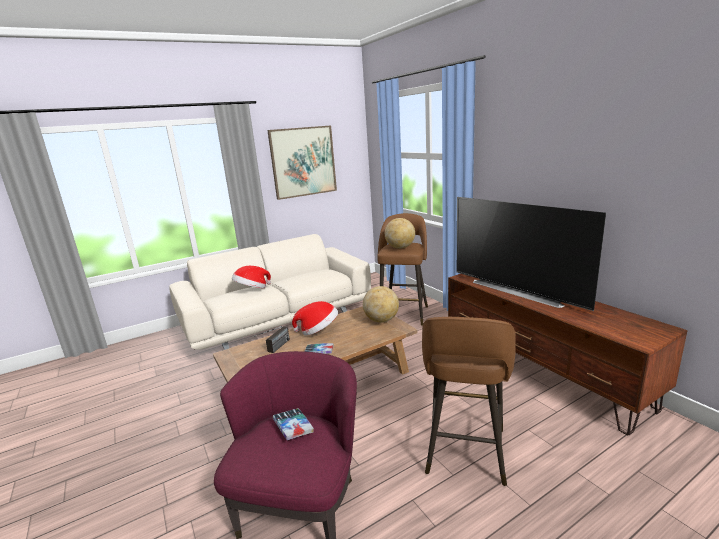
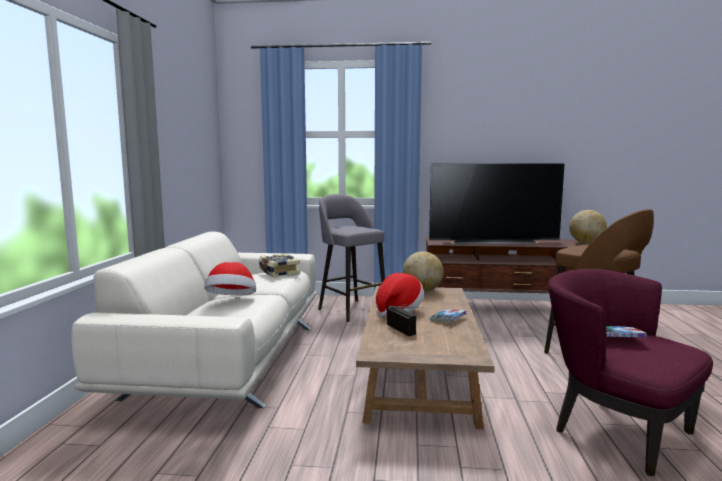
camera: 55 degrees left, 10 degrees down
picture [267,125,337,200] -> none
brown stool [377,213,428,326] -> grey stool [318,194,385,322]
globe [385,218,415,249] -> globe moved to [569,210,607,244]
none -> book [259,254,300,277]

